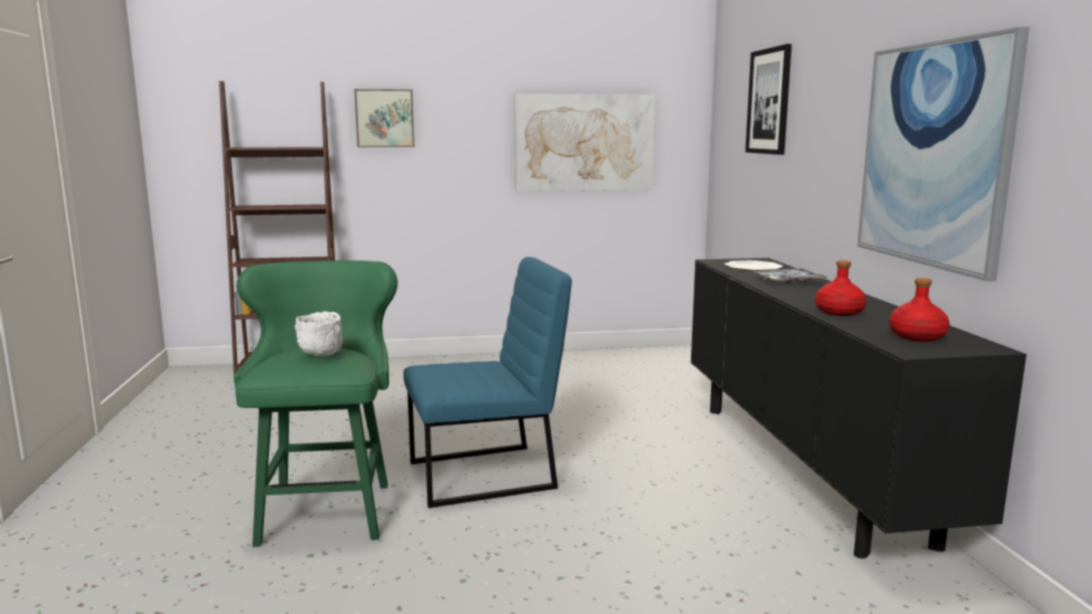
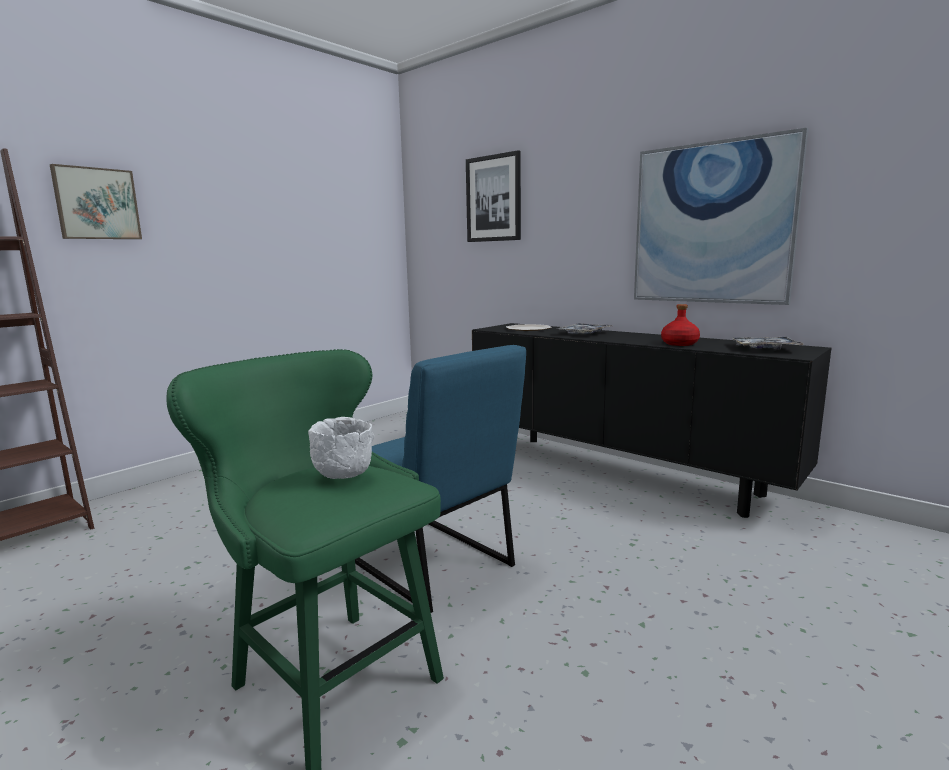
camera: 40 degrees left, 0 degrees up
blue chair [403,257,572,508] -> blue chair turned 105 degrees clockwise [355,345,526,613]
picture [514,94,655,191] -> none
red bottle [889,278,950,341] -> tray [732,337,804,350]

